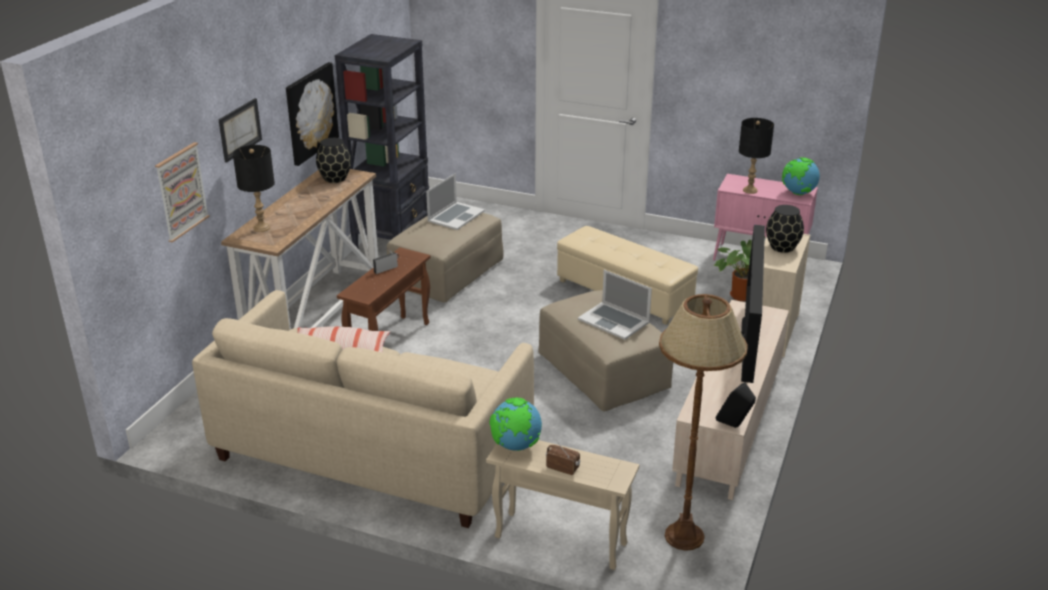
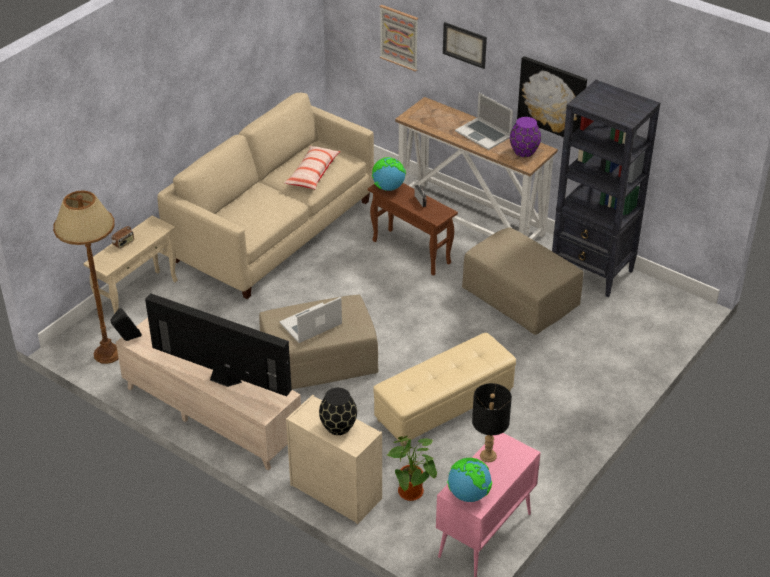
camera: 105 degrees right, 10 degrees up
black table lamp [233,145,275,232] -> none
black vase [316,138,351,183] -> purple vase [510,117,541,157]
laptop [426,173,485,230] -> laptop moved to [455,93,513,150]
globe [490,398,542,451] -> globe moved to [372,157,406,191]

